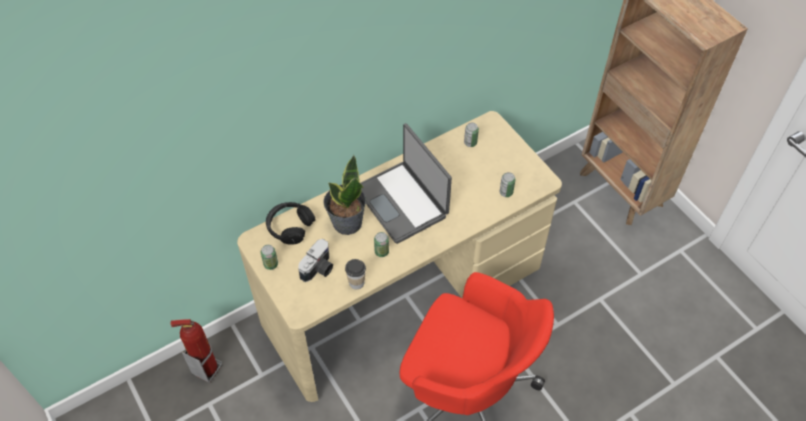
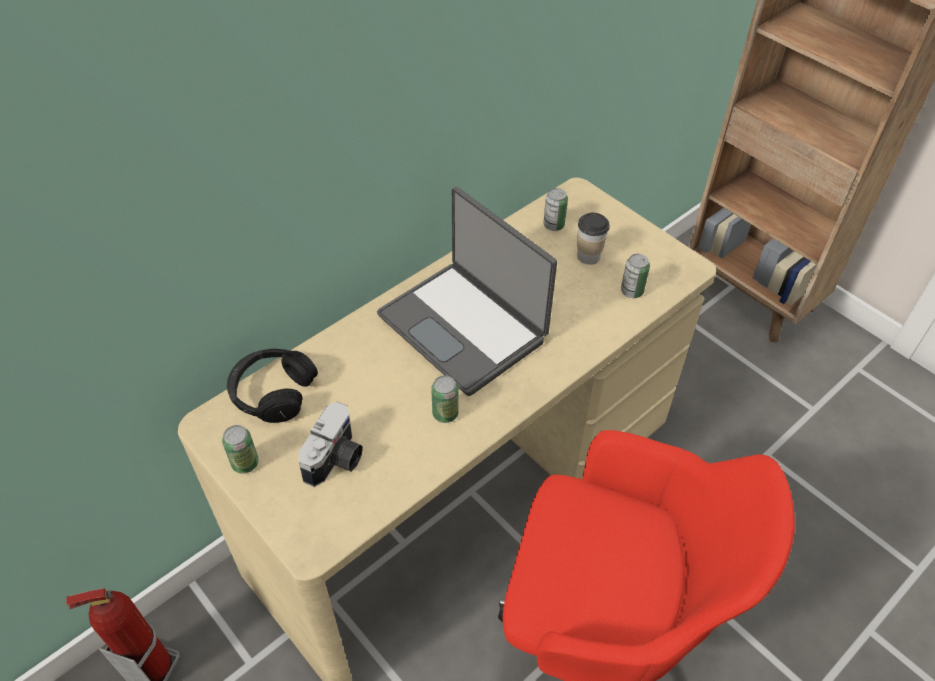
camera: 10 degrees left, 5 degrees down
potted plant [323,155,366,235] -> none
cup [345,259,366,289] -> cup moved to [577,212,610,265]

